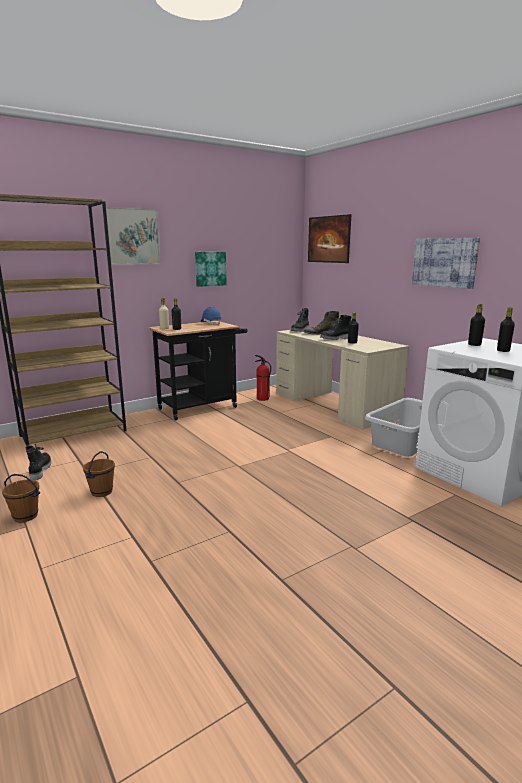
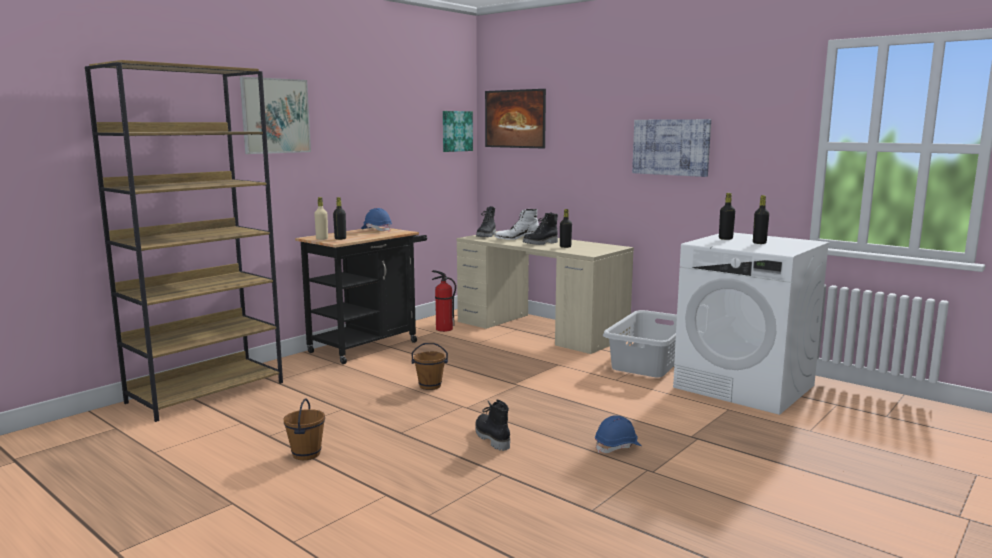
camera: 15 degrees left, 5 degrees down
brown bucket [2,474,40,523] -> brown bucket moved to [411,343,448,390]
black boot [26,444,51,480] -> black boot moved to [476,399,510,451]
picture [195,252,227,287] -> picture moved to [443,111,473,152]
green boot [303,311,339,335] -> white boot [495,209,539,240]
none -> blue hard hat [595,415,642,453]

